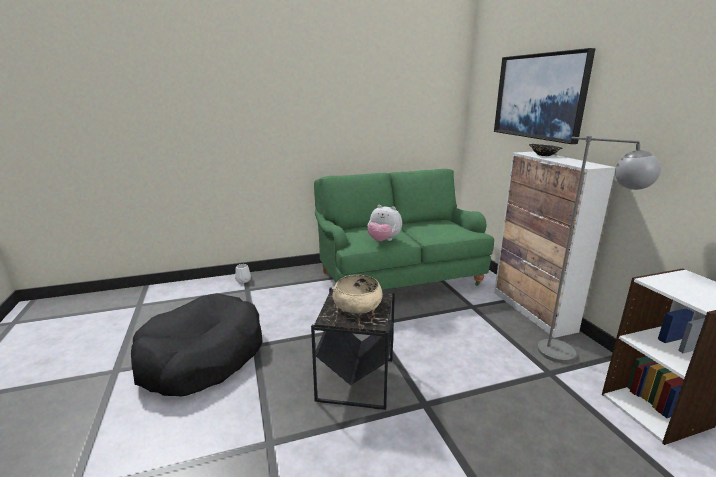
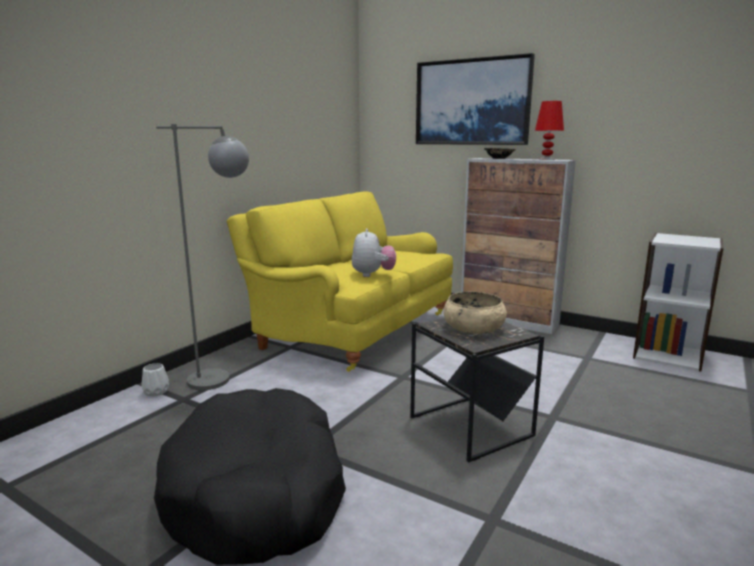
camera: 40 degrees left, 5 degrees down
green sofa [314,169,494,290] -> yellow sofa [227,191,453,372]
plush toy [367,205,402,241] -> plush toy turned 75 degrees counterclockwise [352,228,396,277]
grey floor lamp [537,136,661,363] -> grey floor lamp moved to [156,124,249,390]
none -> red table lamp [535,101,564,160]

